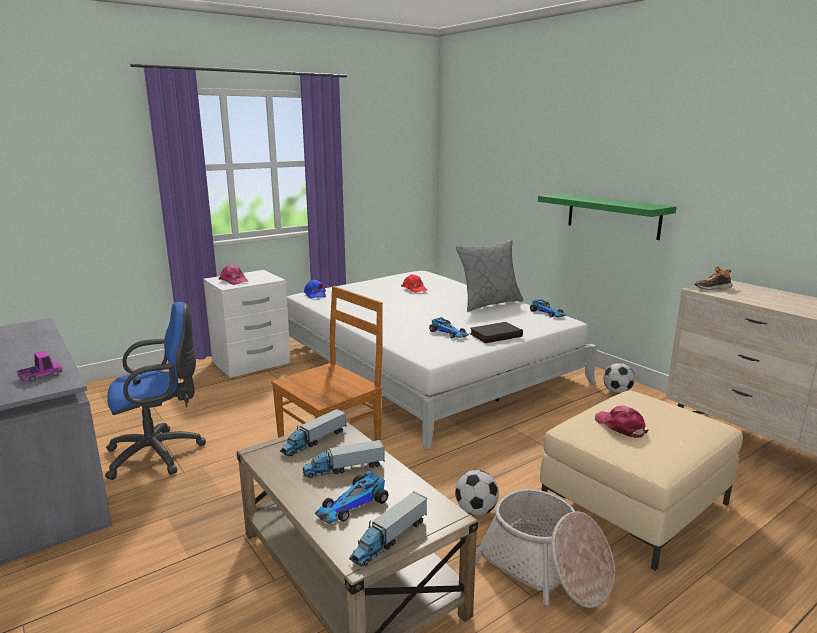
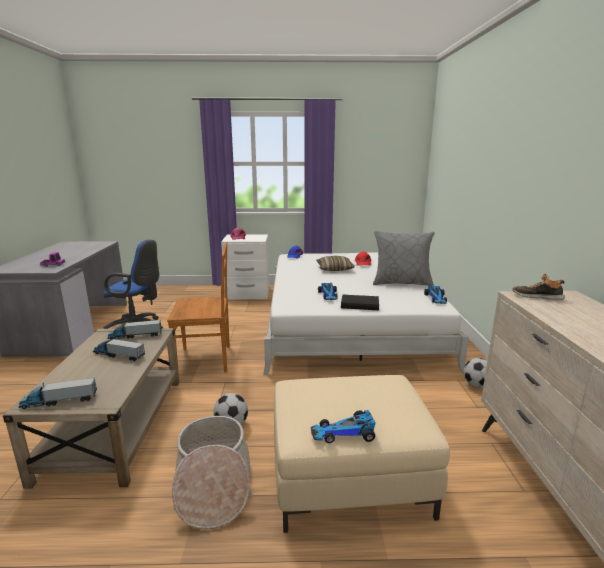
camera: 35 degrees right, 0 degrees up
toy car [315,471,389,524] -> toy car moved to [311,410,376,443]
green shelf [538,193,676,240] -> none
pink cap [595,406,649,438] -> none
none -> pillow [316,256,355,271]

